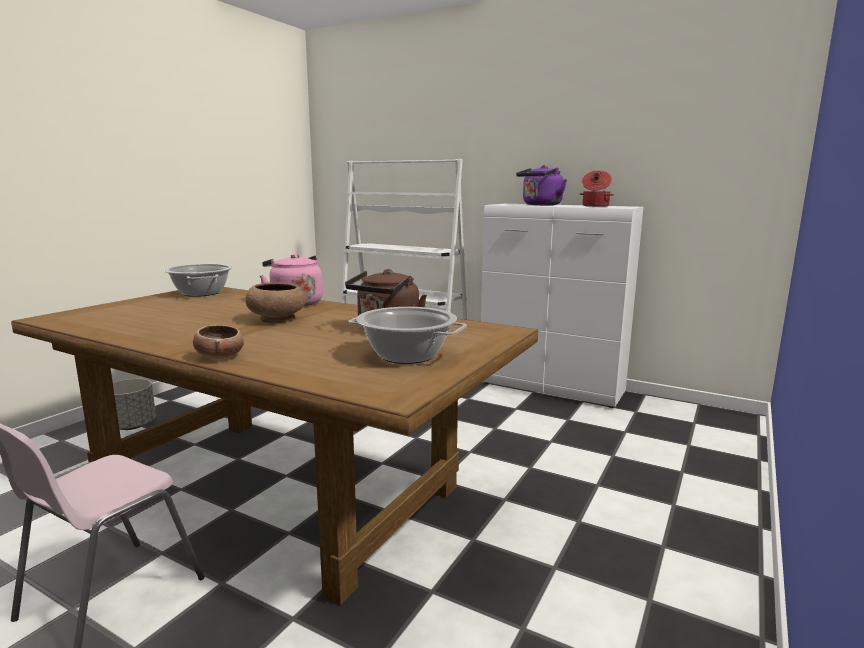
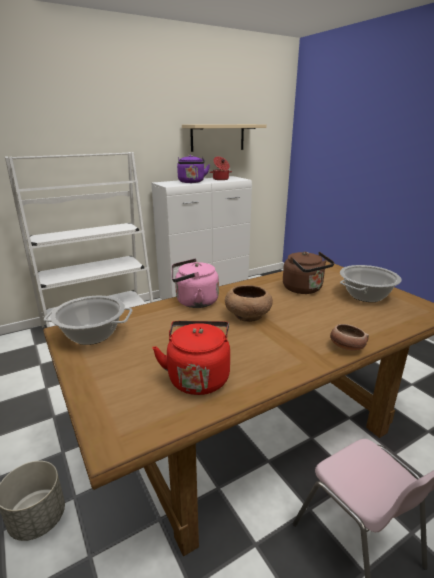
camera: 60 degrees left, 10 degrees up
none -> red kettle [152,321,230,395]
none -> beige shelf [182,124,267,152]

